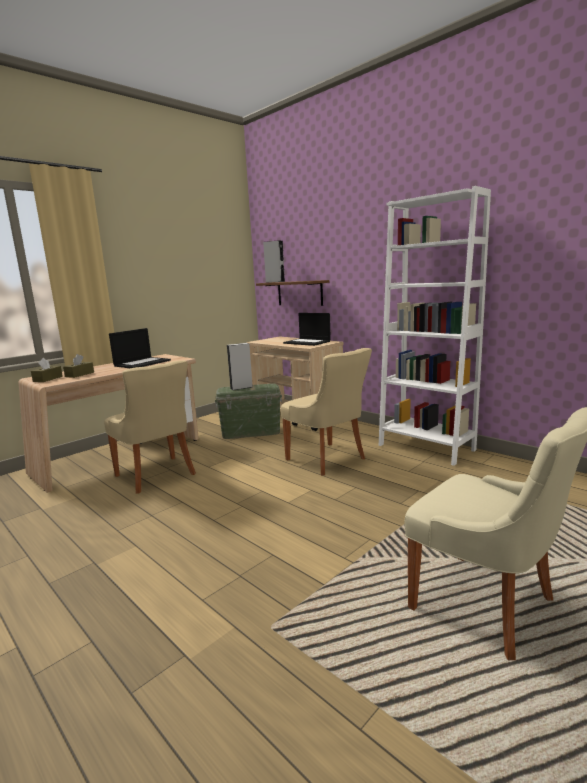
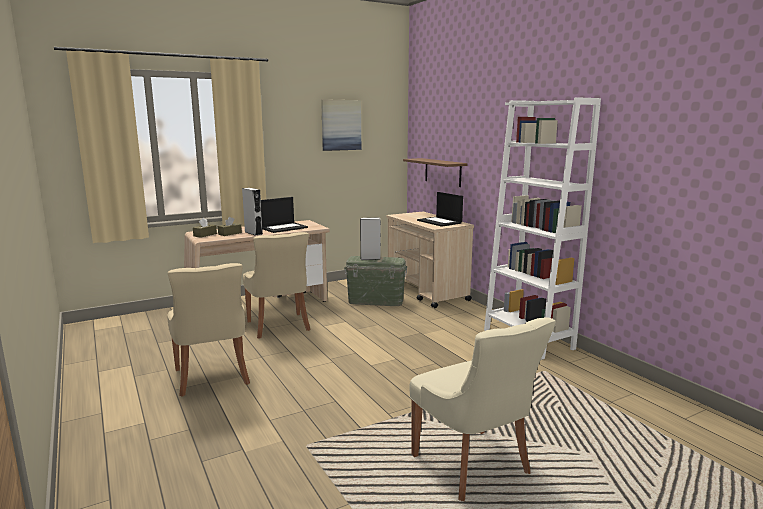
camera: 15 degrees right, 0 degrees up
grey speaker [263,240,285,283] -> grey speaker moved to [242,188,263,236]
beige chair [280,348,372,475] -> beige chair moved to [167,263,250,397]
none -> picture [321,99,361,151]

